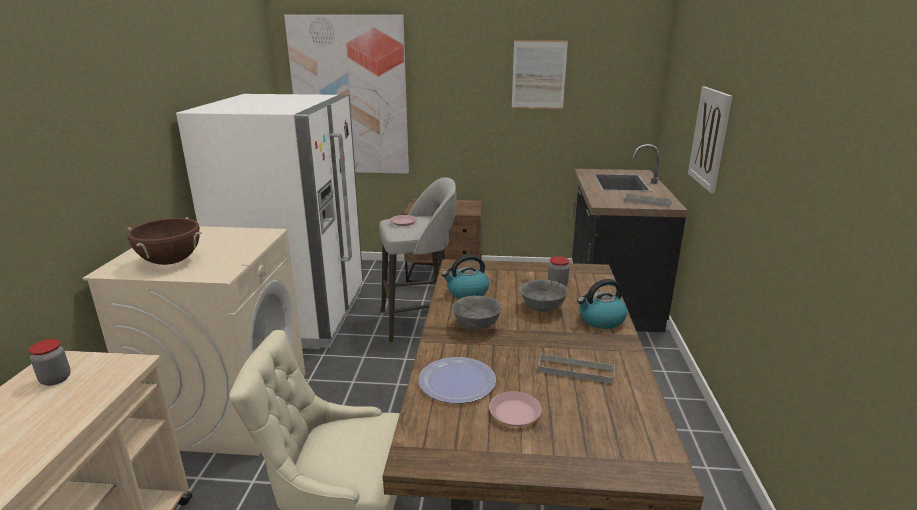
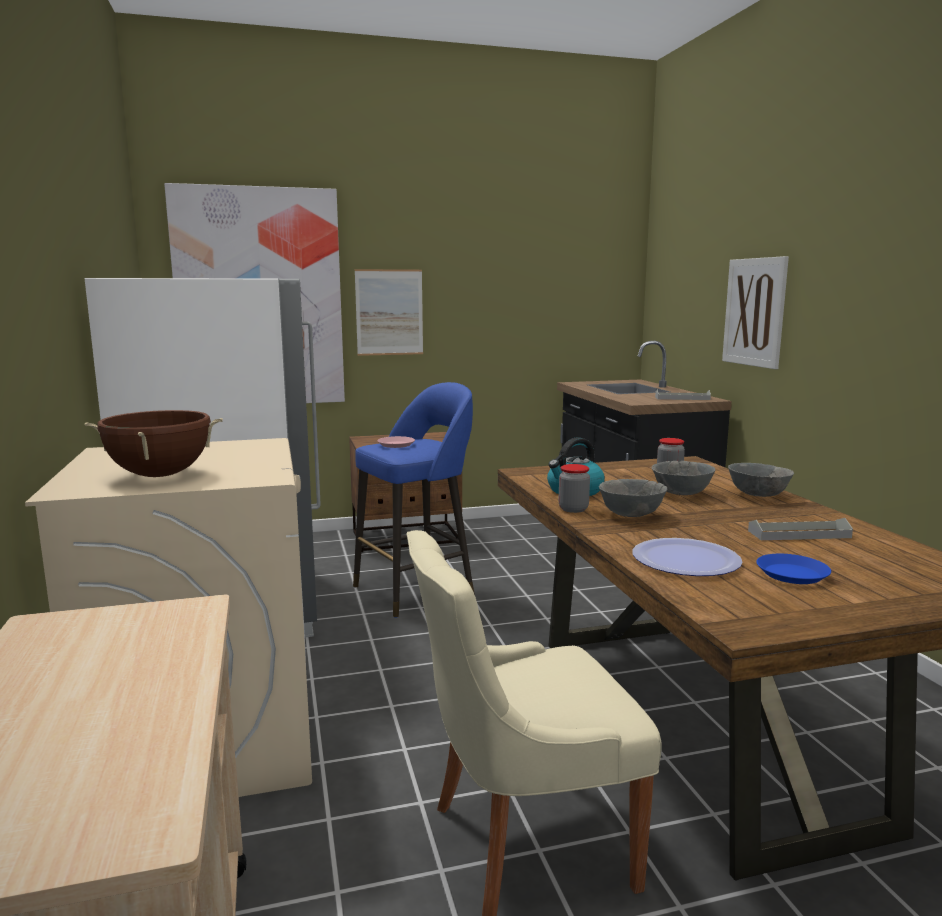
camera: 20 degrees left, 10 degrees down
jar [29,339,70,386] -> jar moved to [559,464,590,513]
grey stool [379,177,457,342] -> blue stool [353,382,475,618]
pink plate [489,391,542,426] -> blue plate [756,554,831,584]
picture [512,40,568,109] -> picture moved to [355,269,423,356]
kettle [577,279,627,329] -> grey bowl [728,463,794,497]

